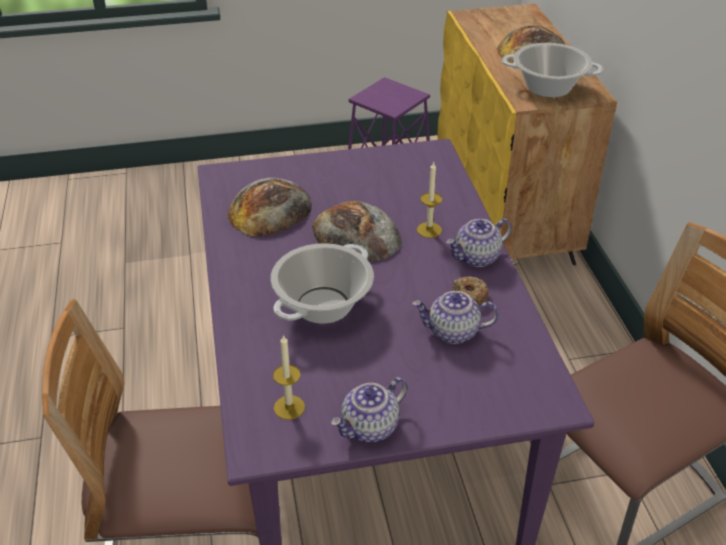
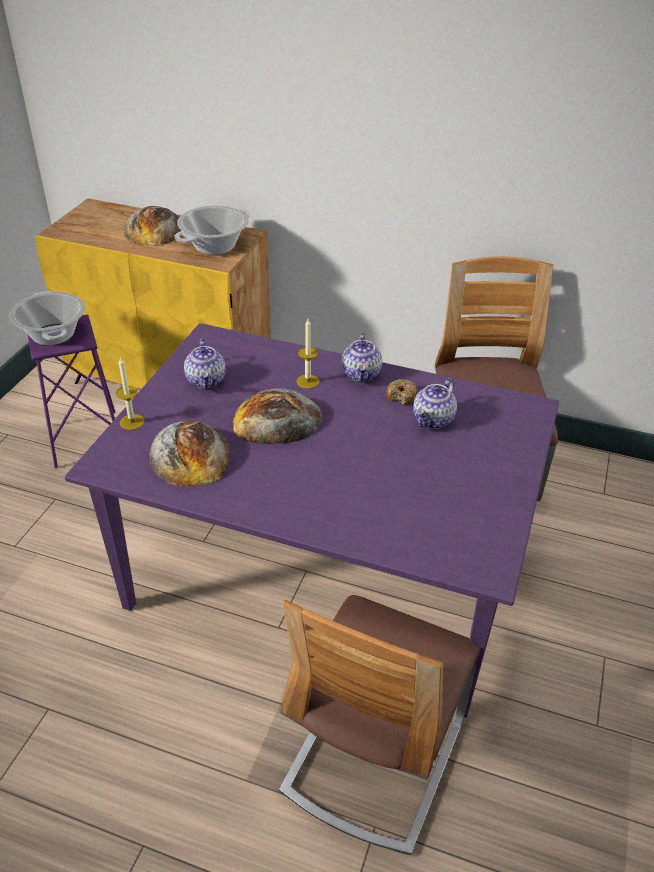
camera: 60 degrees left, 0 degrees up
cooking pot [271,243,374,324] -> cooking pot moved to [9,291,85,345]
candle [273,334,305,420] -> candle moved to [116,357,144,430]
teapot [331,377,407,442] -> teapot moved to [184,339,226,390]

